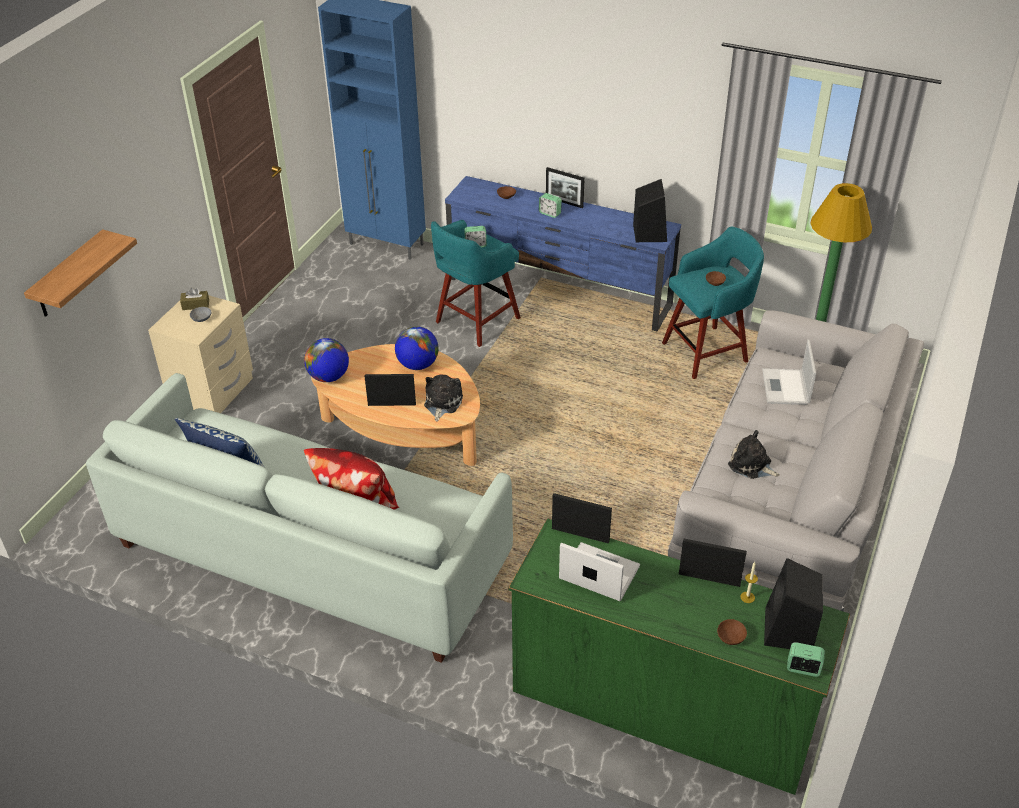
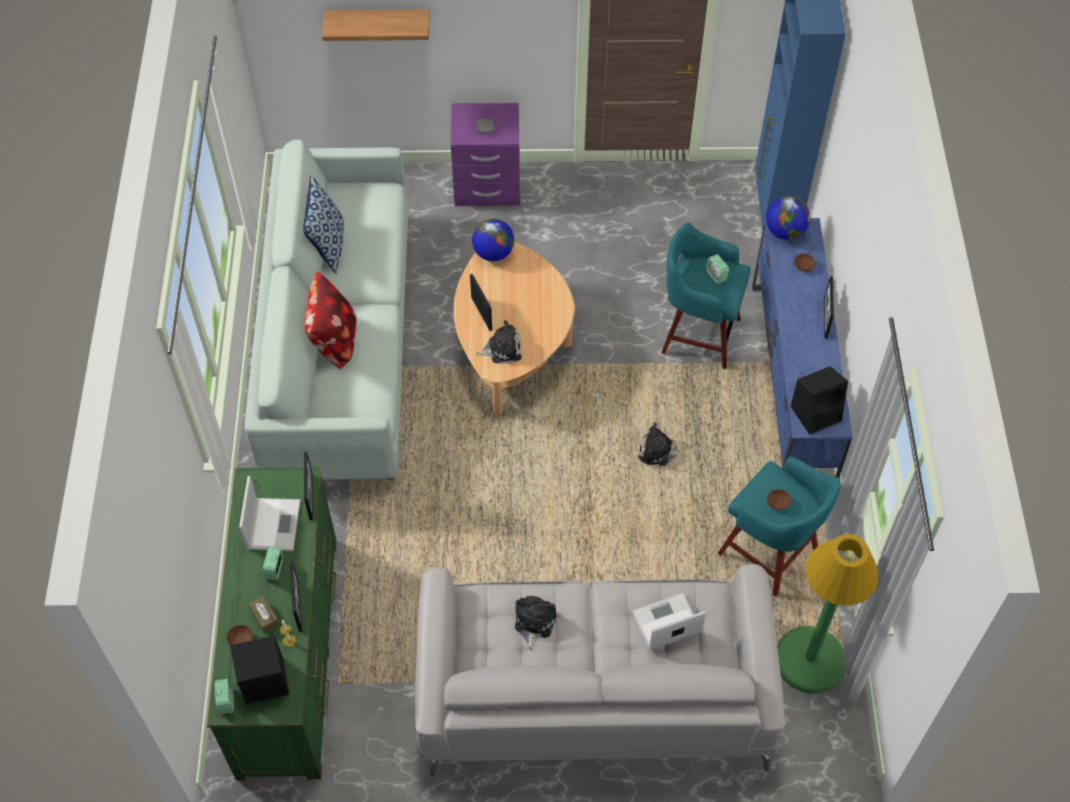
camera: 65 degrees right, 15 degrees up
beige nightstand [148,295,253,413] -> purple nightstand [451,103,520,206]
brown tissue box [180,288,209,310] -> brown tissue box moved to [248,595,280,633]
globe [395,326,439,370] -> globe moved to [766,196,810,240]
alarm clock [539,193,562,218] -> alarm clock moved to [263,547,283,580]
none -> plush toy [638,422,683,466]

